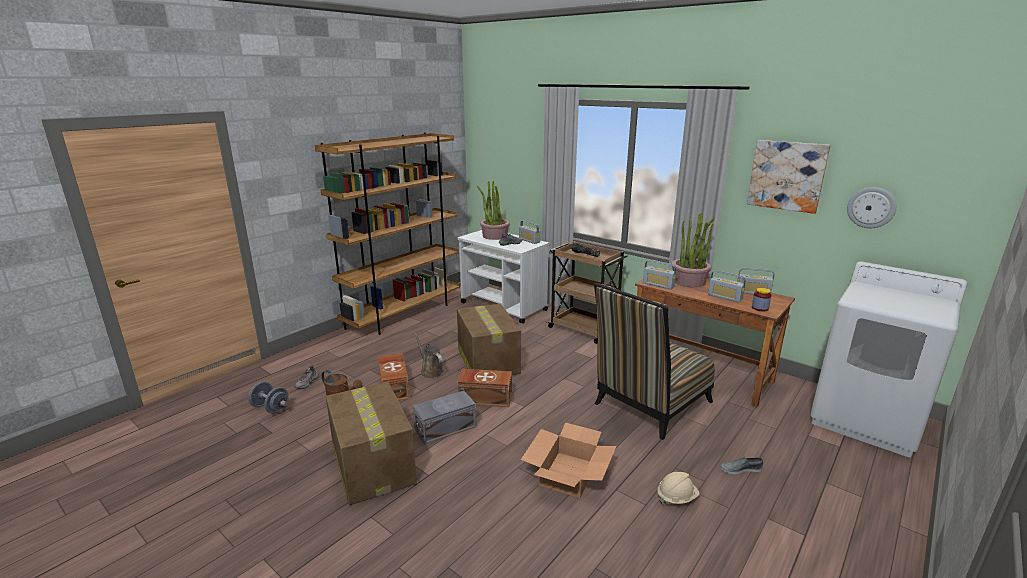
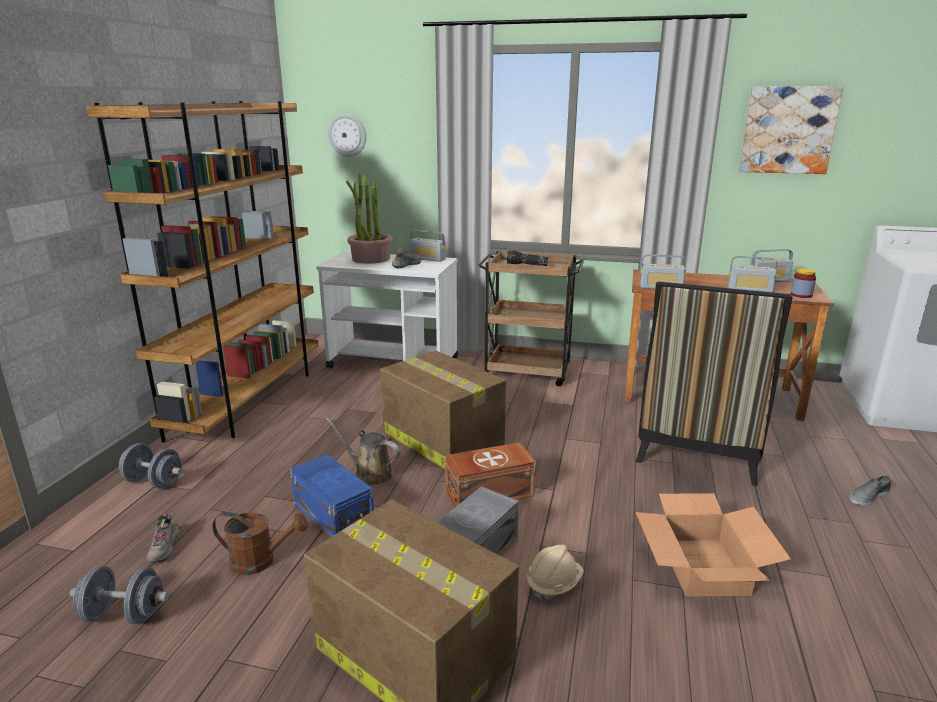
camera: 25 degrees left, 0 degrees up
brown storage box [378,353,410,401] -> blue storage box [290,454,374,537]
beige hard hat [657,472,700,505] -> beige hard hat moved to [527,545,584,602]
potted plant [671,213,715,287] -> none
wall clock [847,187,897,228] -> wall clock moved to [328,114,366,157]
none -> grey dumbbell [119,443,183,489]

